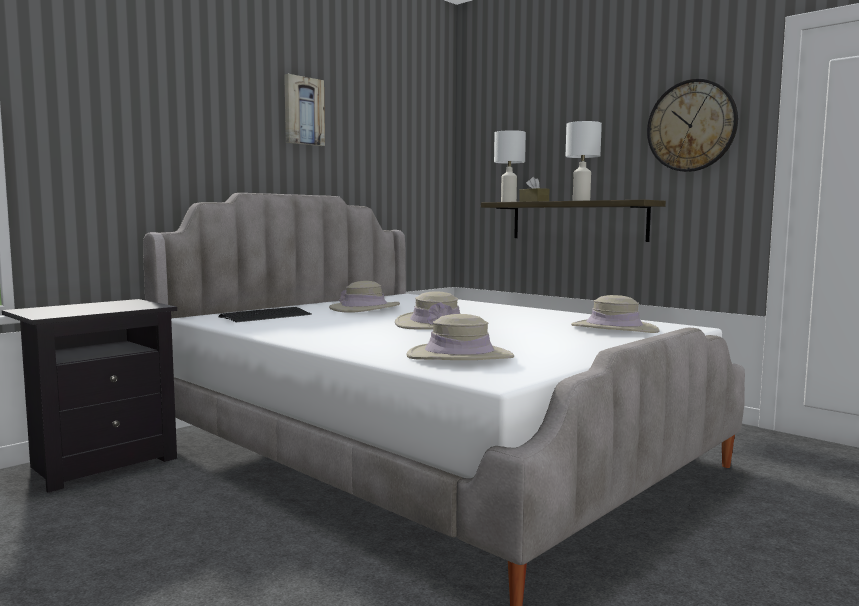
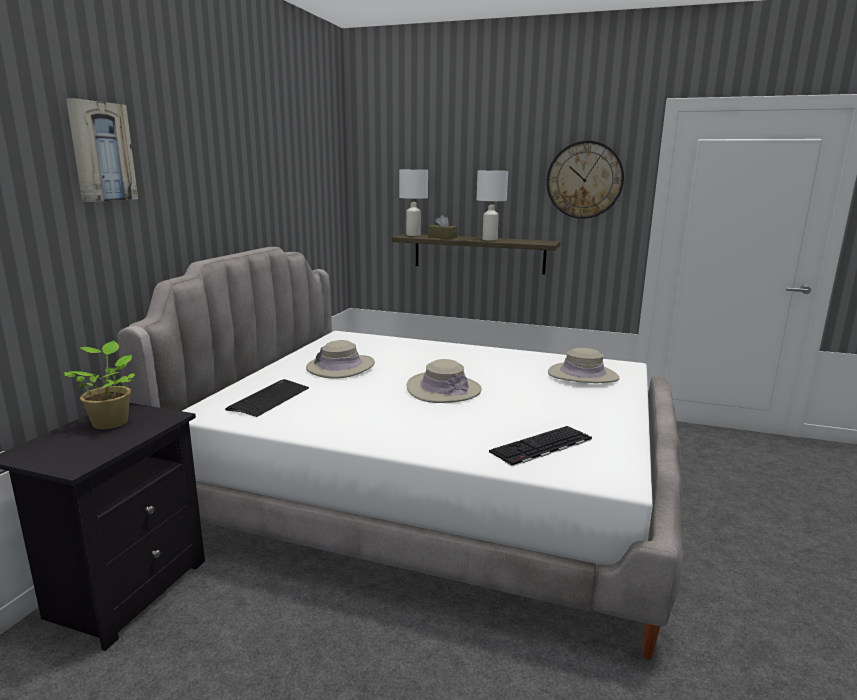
camera: 25 degrees left, 10 degrees up
picture [284,74,325,146] -> picture moved to [66,98,138,202]
beige hat [407,314,514,360] -> keyboard [489,426,592,466]
none -> potted plant [64,341,135,429]

